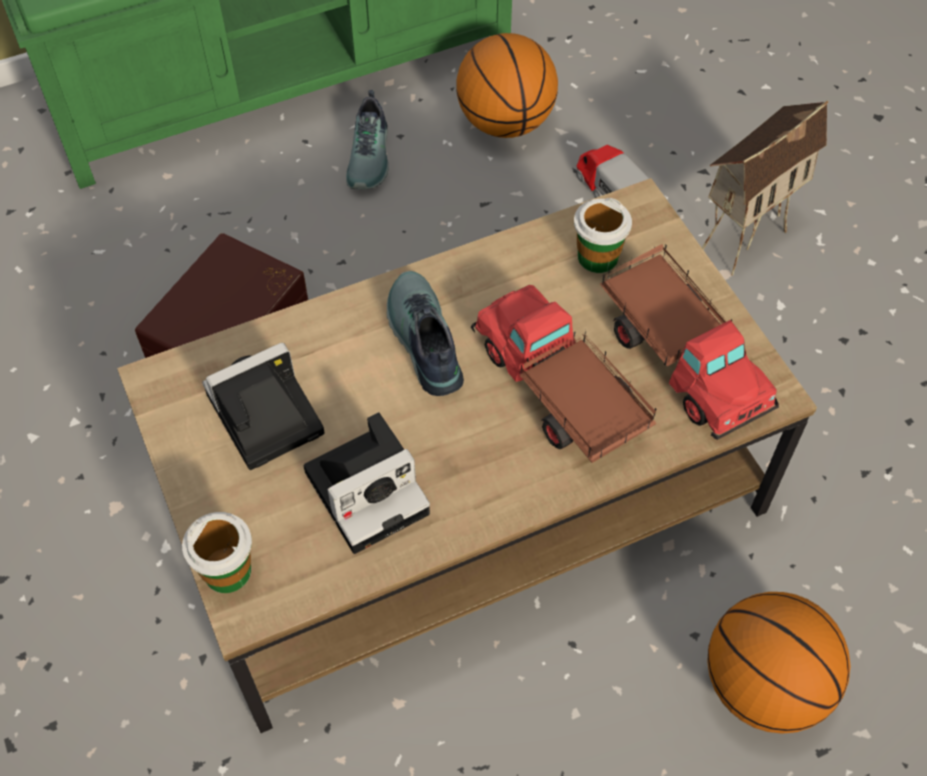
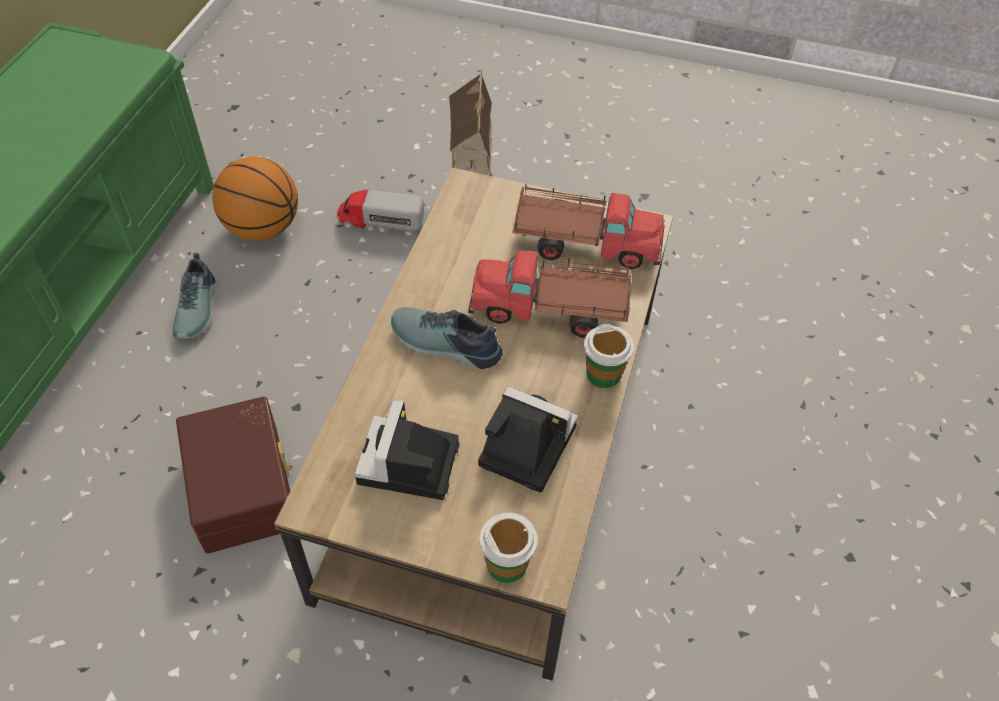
camera: 50 degrees left, 5 degrees down
camera [303,412,430,554] -> camera turned 75 degrees counterclockwise [478,386,578,492]
shoe [346,90,389,190] -> shoe turned 45 degrees clockwise [173,253,215,339]
cup [574,198,632,273] -> cup moved to [584,324,634,388]
basketball [707,592,850,733] -> none

